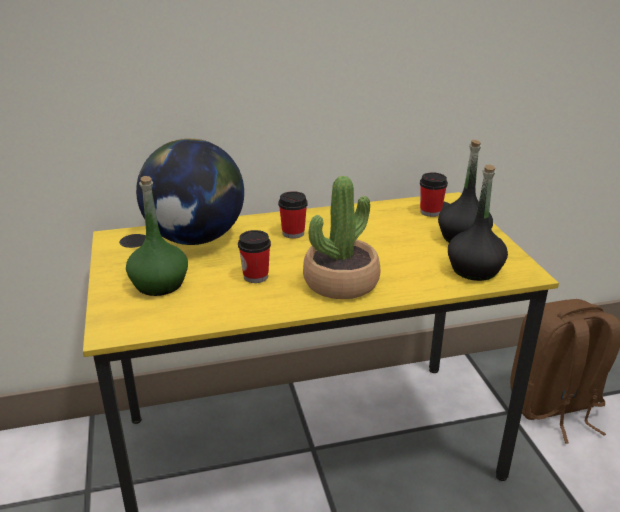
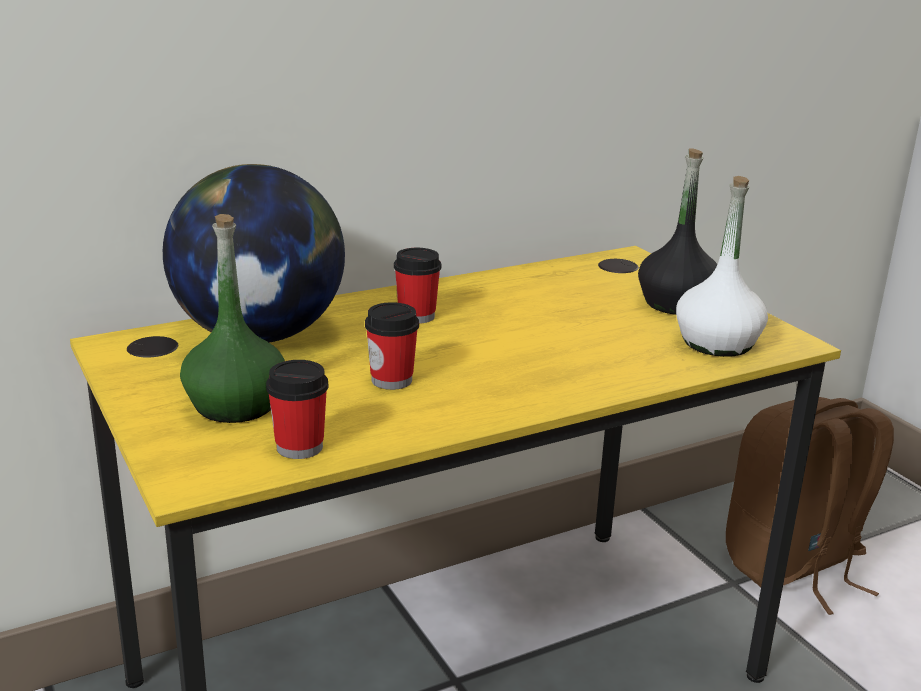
camera: 15 degrees left, 5 degrees down
potted plant [303,176,381,299] -> none
cup [420,172,448,217] -> cup moved to [266,360,329,459]
black bottle [448,164,508,281] -> white bottle [676,176,768,357]

